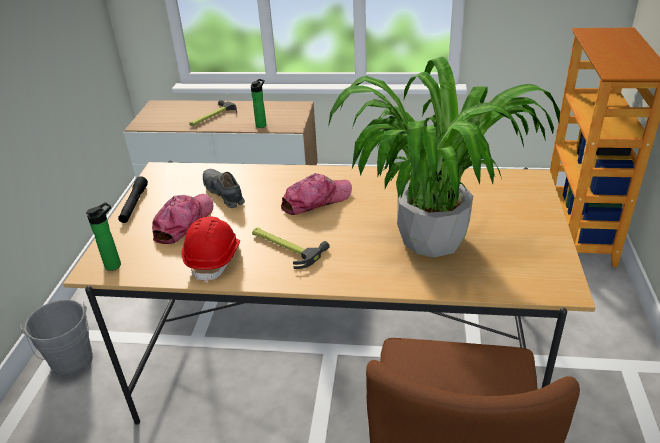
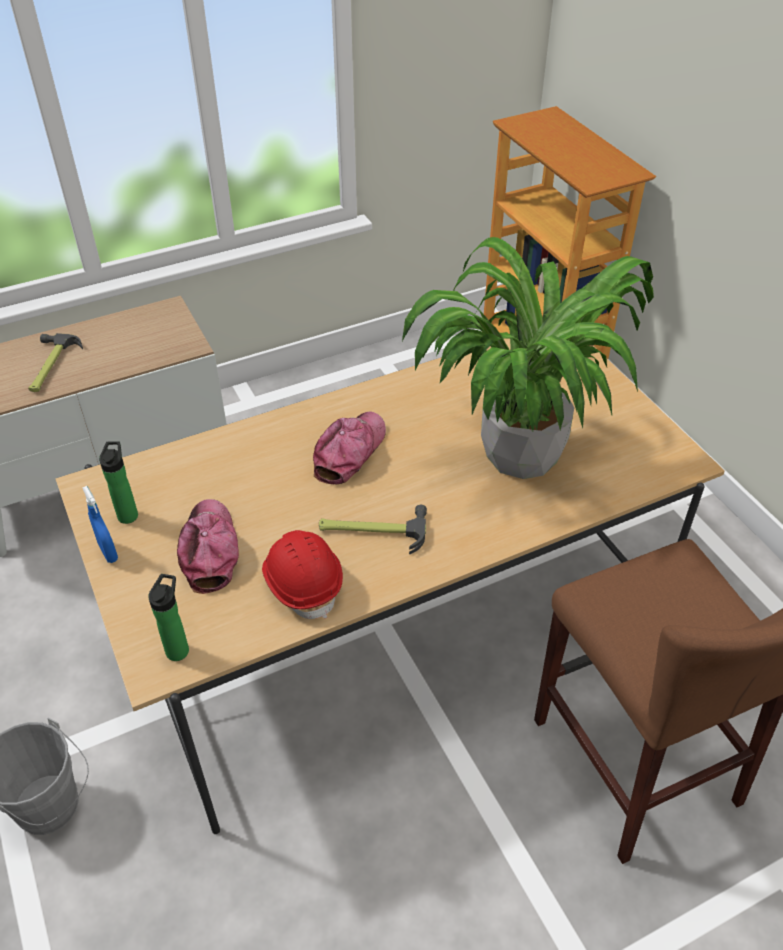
camera: 35 degrees left, 10 degrees up
black flashlight [118,176,148,223] -> blue spray bottle [82,486,118,563]
grey shoe [203,169,245,208] -> none
bottle [251,79,267,128] -> bottle moved to [99,441,138,524]

